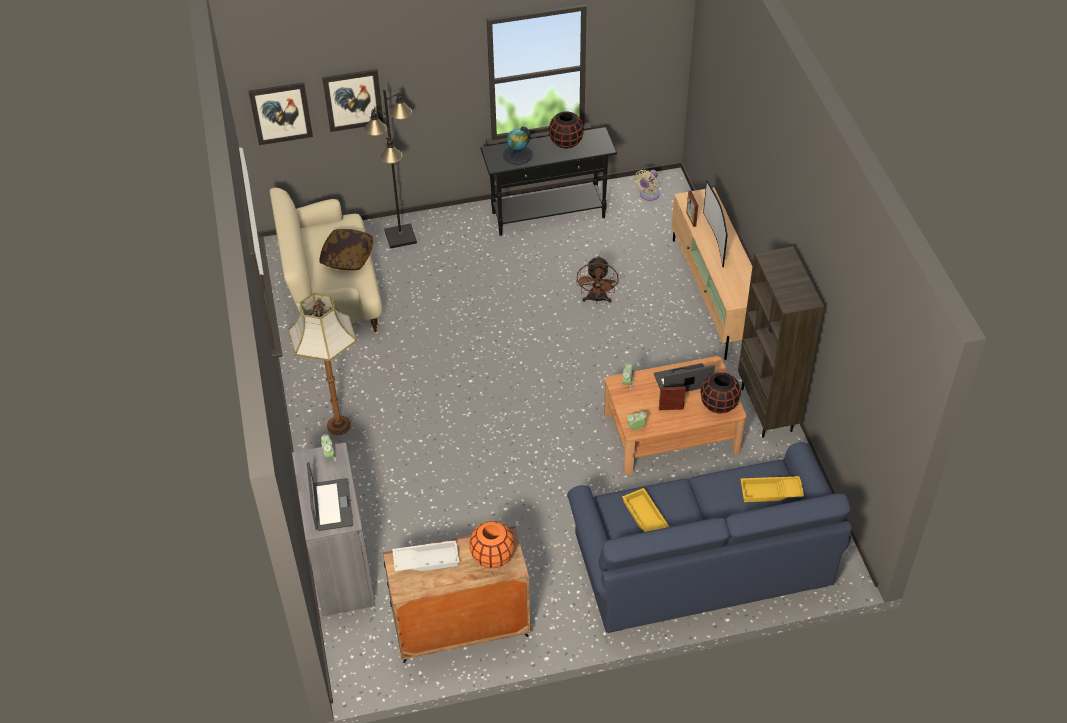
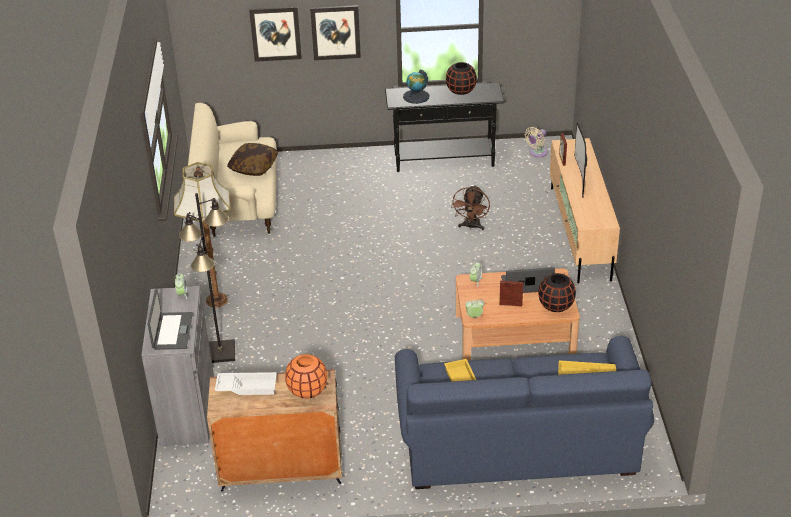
camera: 10 degrees right, 10 degrees down
picture [249,82,313,145] -> picture moved to [310,5,361,60]
black floor lamp [364,89,417,249] -> black floor lamp moved to [179,193,235,363]
brown bookcase [738,246,824,438] -> none

